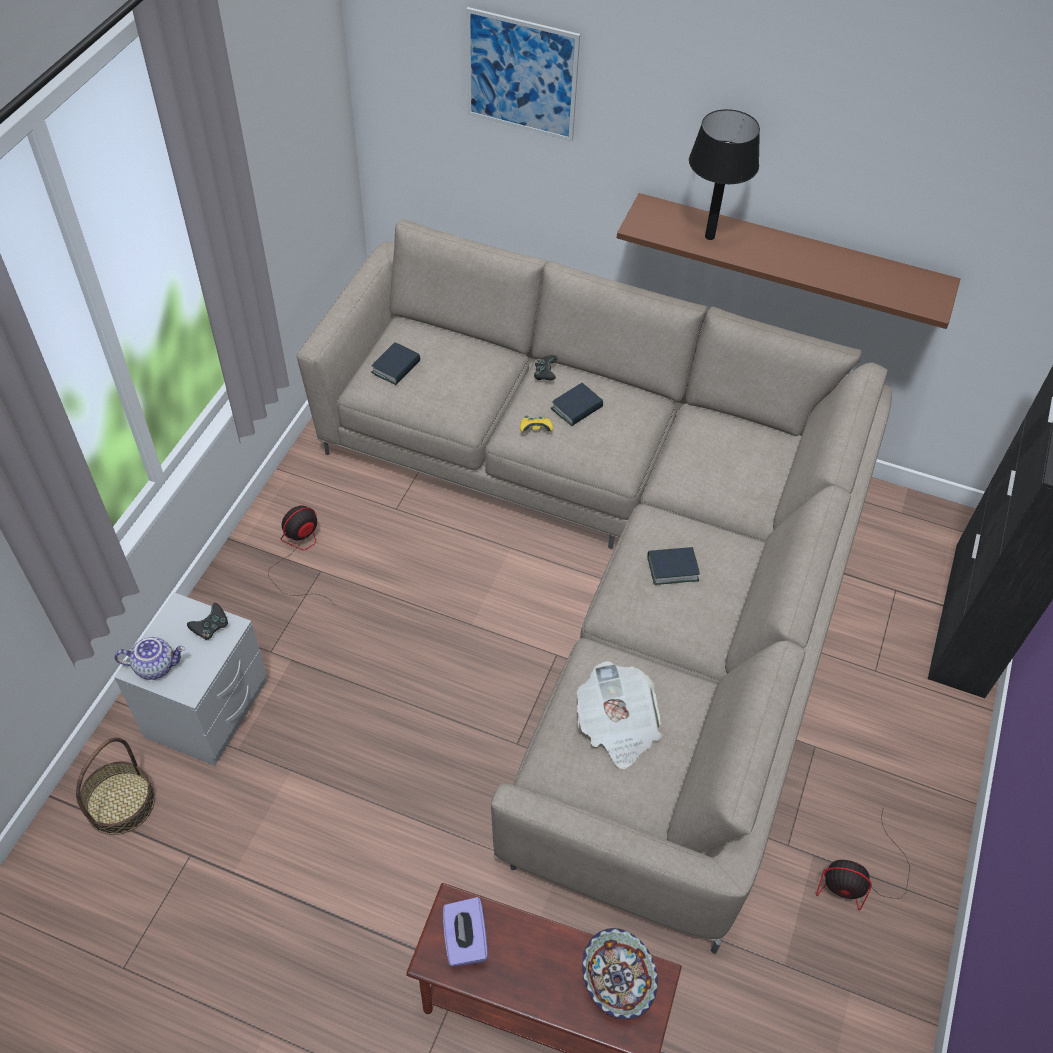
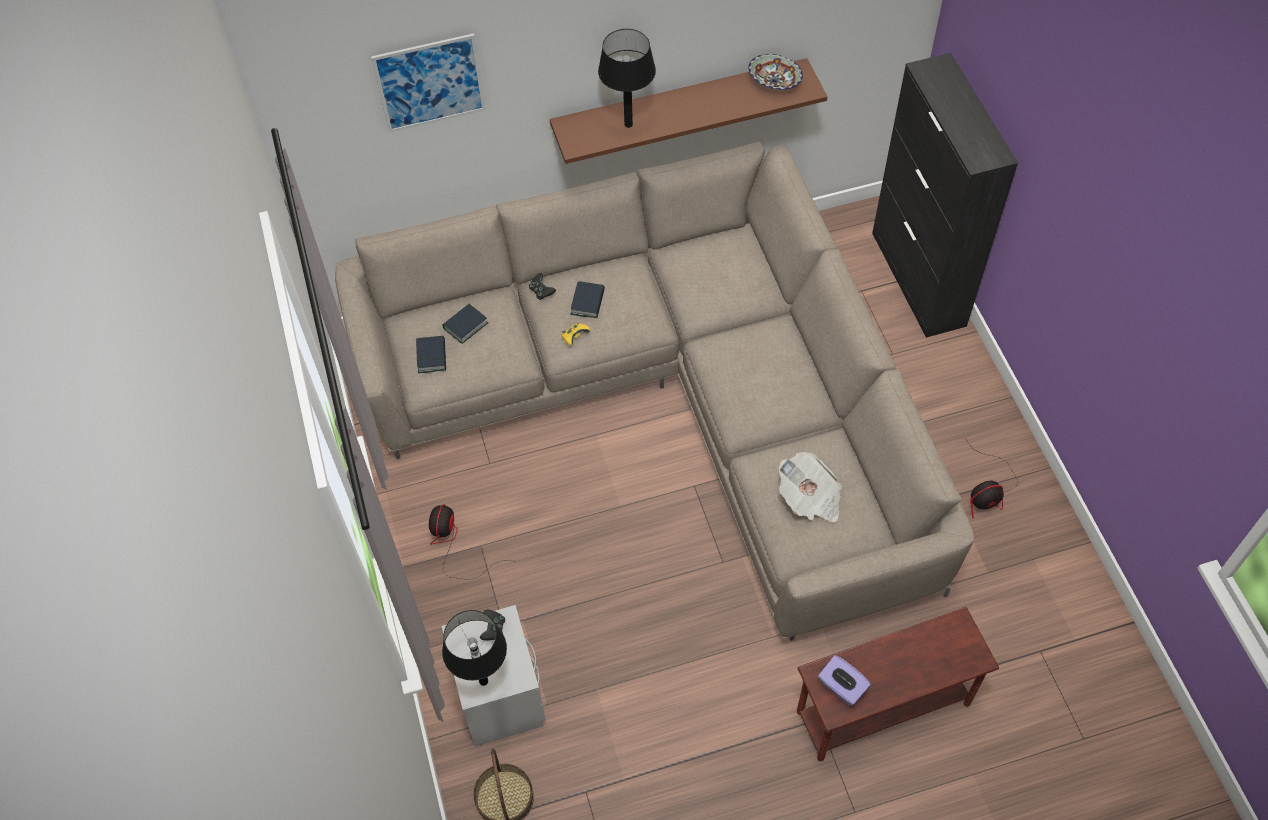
camera: 35 degrees left, 5 degrees up
teapot [114,637,185,680] -> black table lamp [442,610,507,686]
bowl [582,928,658,1020] -> bowl moved to [748,54,803,90]
book [647,547,700,585] -> book moved to [443,304,488,344]

